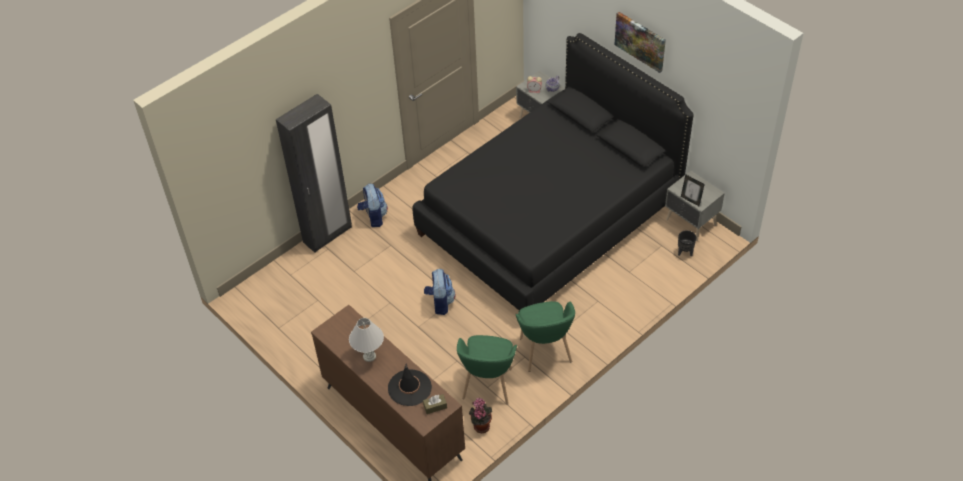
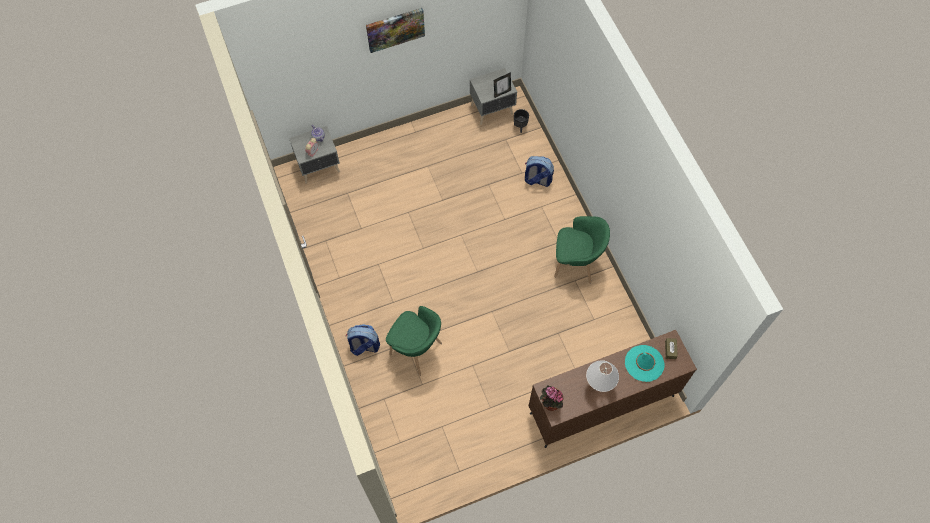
camera: 70 degrees left, 15 degrees up
black wardrobe [276,94,352,253] -> none
black hat [388,363,432,406] -> turquoise hat [625,345,664,382]
black bed [412,33,694,310] -> none
backpack [424,269,455,315] -> backpack moved to [525,156,554,187]
green armchair [457,335,517,405] -> green armchair moved to [386,306,442,376]
potted plant [469,398,492,433] -> potted plant moved to [540,385,563,411]

